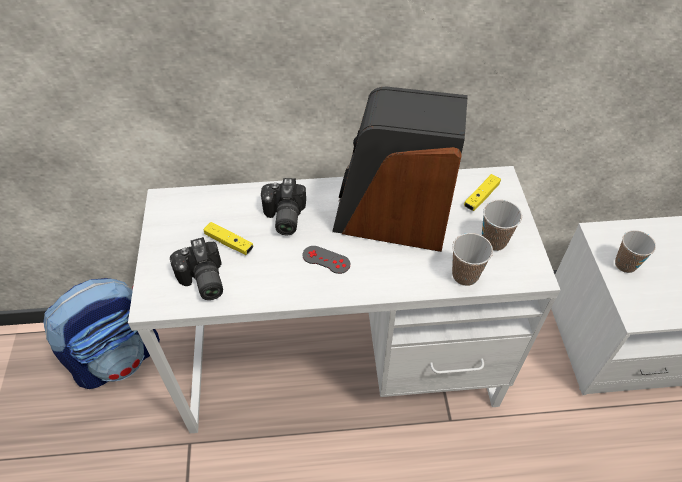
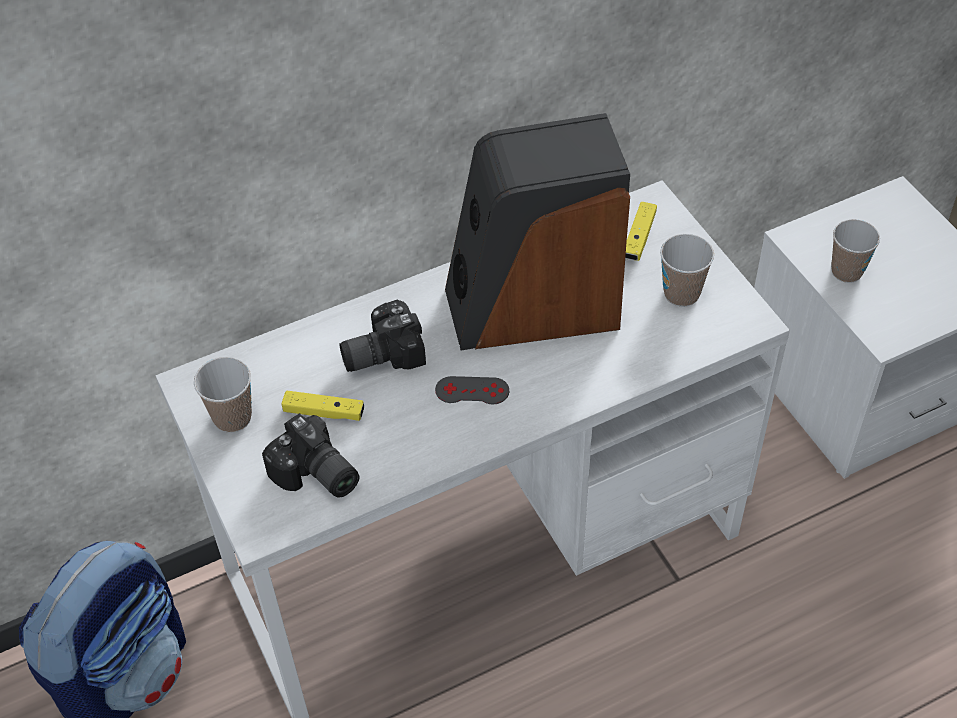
camera: 20 degrees left, 0 degrees up
camera [261,178,306,235] -> camera turned 90 degrees clockwise [339,299,426,372]
cup [452,233,493,286] -> cup moved to [194,357,252,433]

